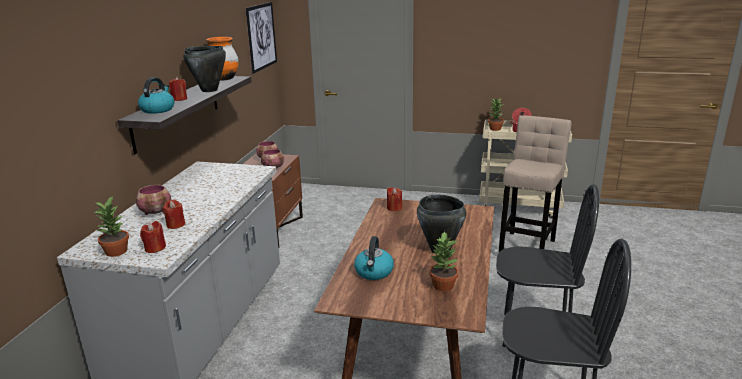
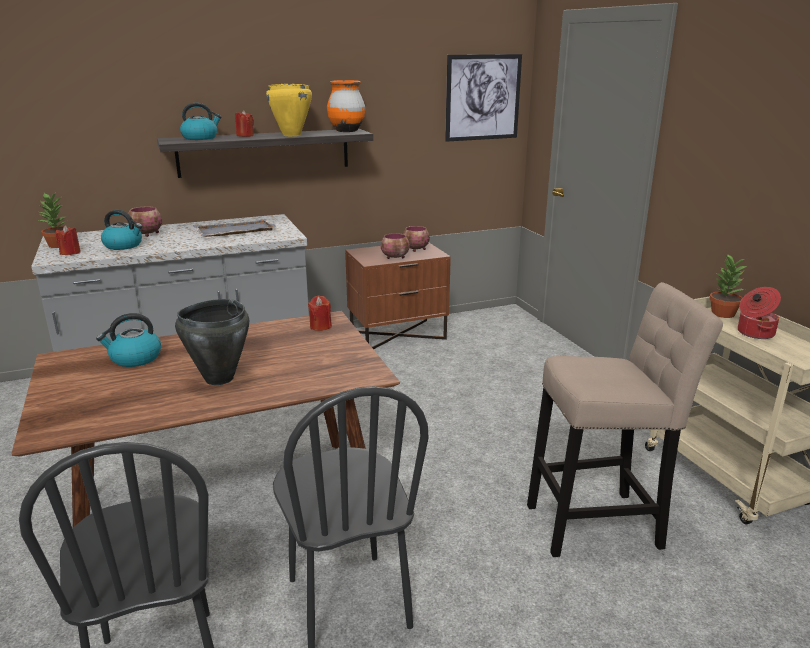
camera: 55 degrees right, 0 degrees up
red candle [162,200,186,229] -> kettle [101,210,142,250]
black cooking pot [183,46,226,92] -> yellow cooking pot [266,84,312,136]
potted plant [429,231,459,291] -> none
none -> grey tray [193,219,277,237]

